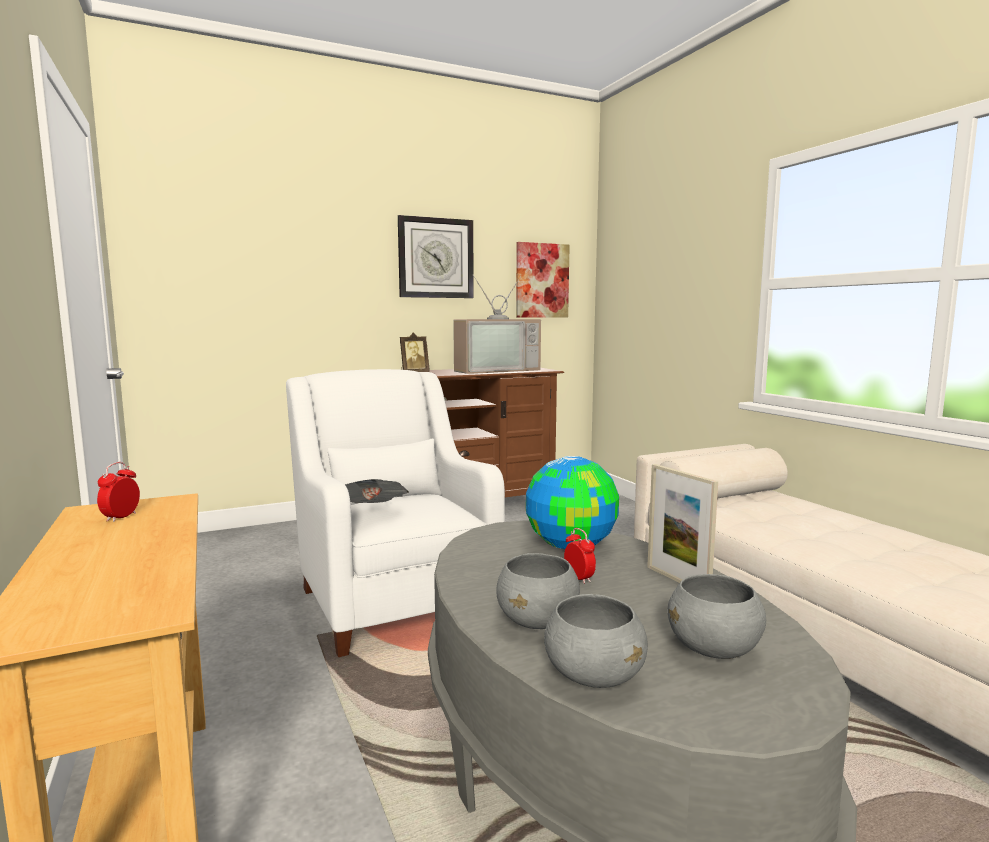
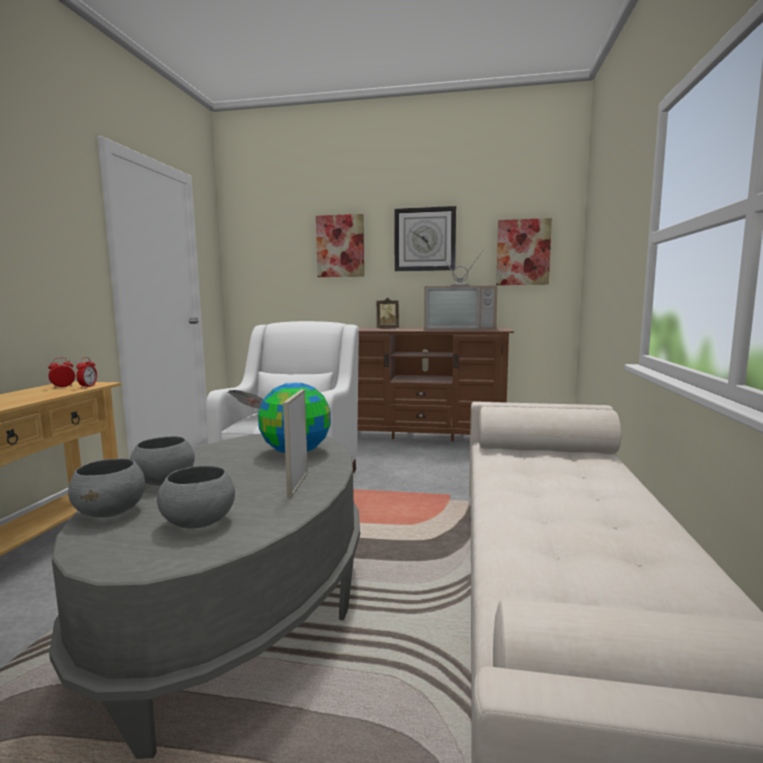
camera: 35 degrees right, 0 degrees up
alarm clock [564,528,596,584] -> alarm clock moved to [76,357,97,388]
none -> picture [316,214,364,277]

